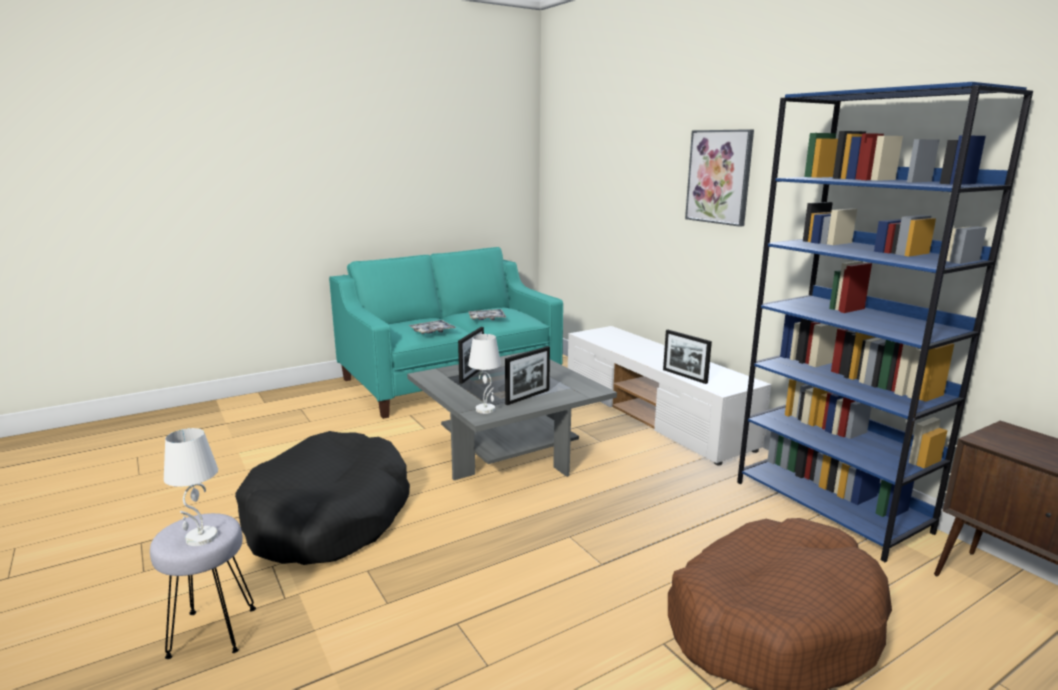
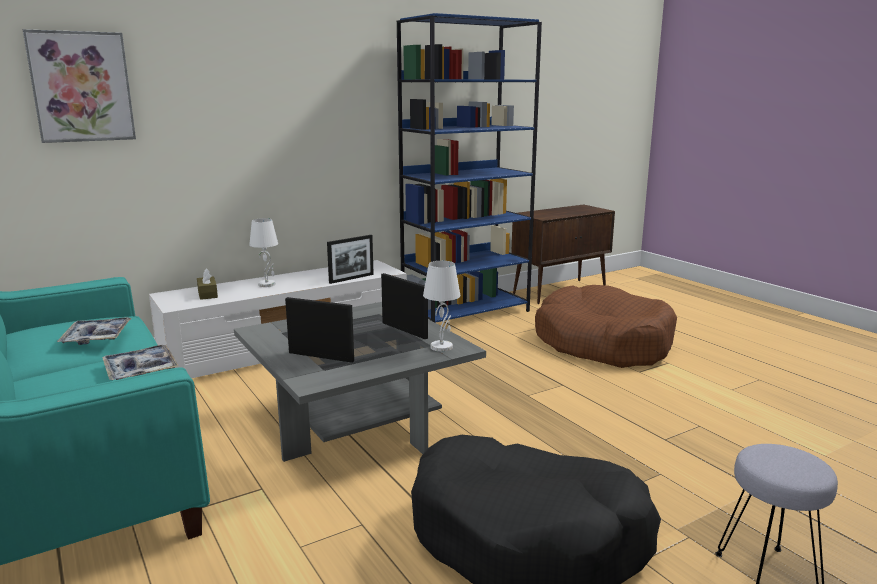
camera: 90 degrees left, 0 degrees up
white table lamp [164,428,218,546] -> white table lamp moved to [249,218,278,287]
picture [685,129,754,227] -> picture moved to [23,29,136,143]
none -> brown tissue box [197,268,218,300]

